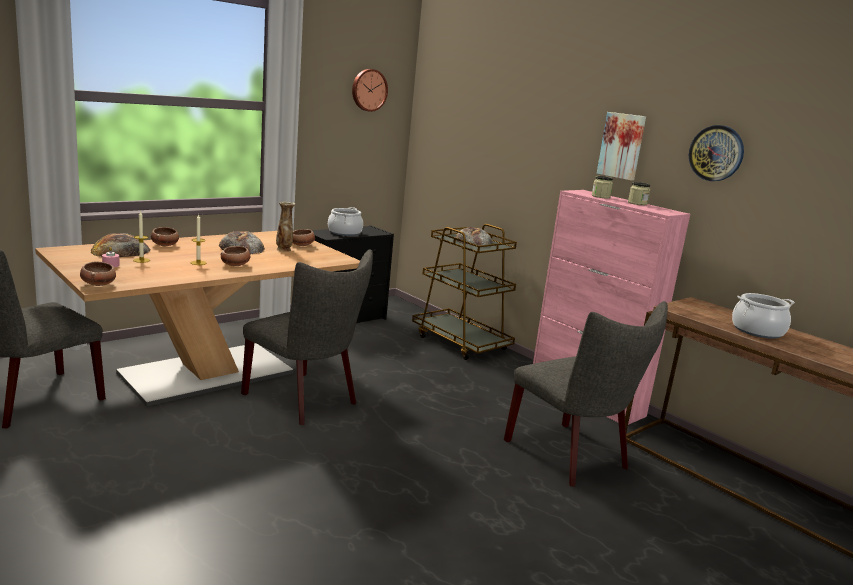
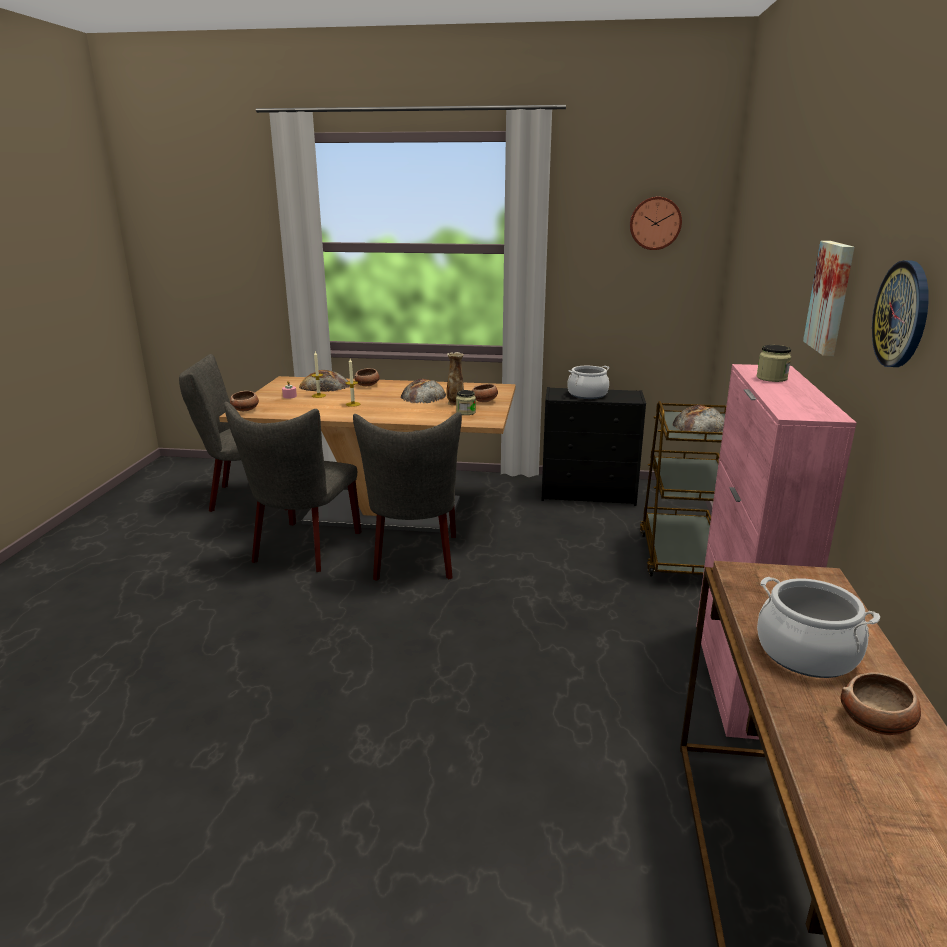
camera: 50 degrees right, 5 degrees up
bowl [221,246,251,266] -> bowl moved to [841,672,921,735]
grey chair [504,301,668,487] -> grey chair moved to [224,402,362,572]
jar [628,182,650,206] -> jar moved to [456,390,476,415]

